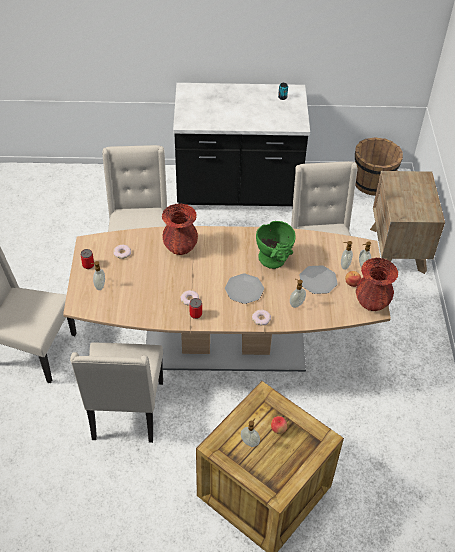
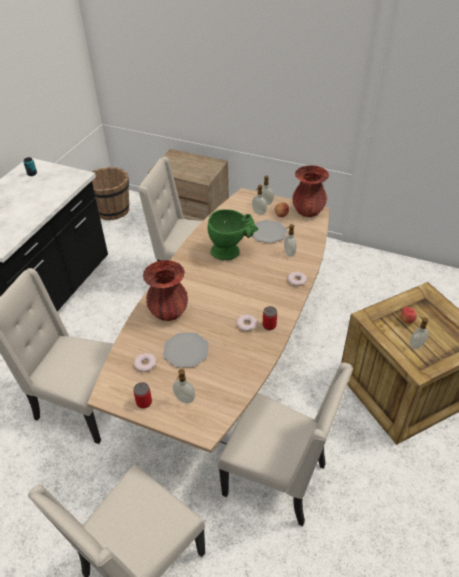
camera: 65 degrees left, 5 degrees down
plate [225,274,264,304] -> plate moved to [163,333,208,367]

